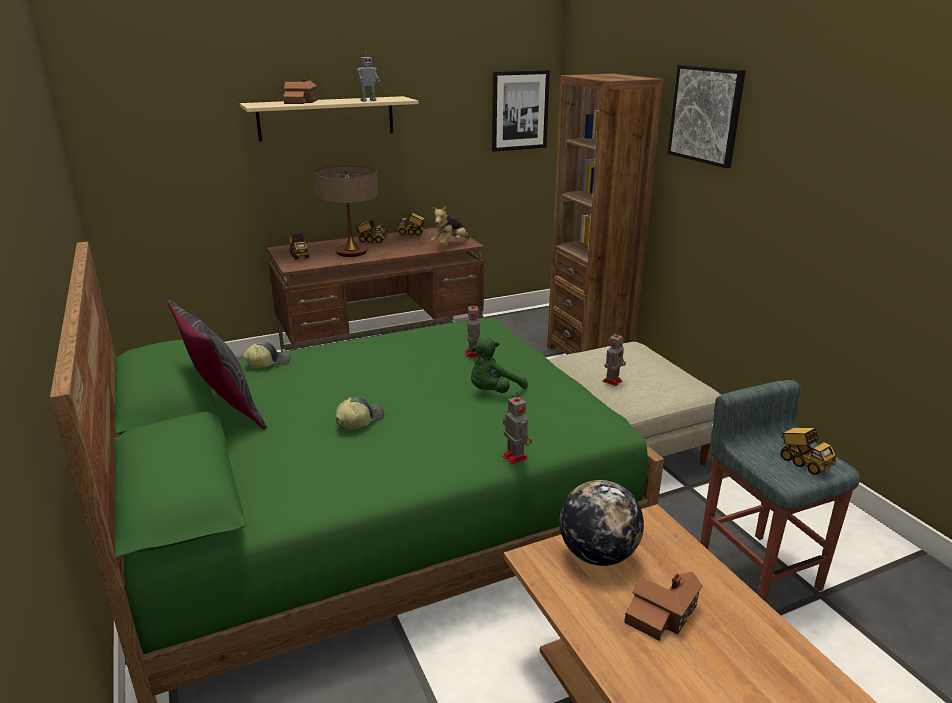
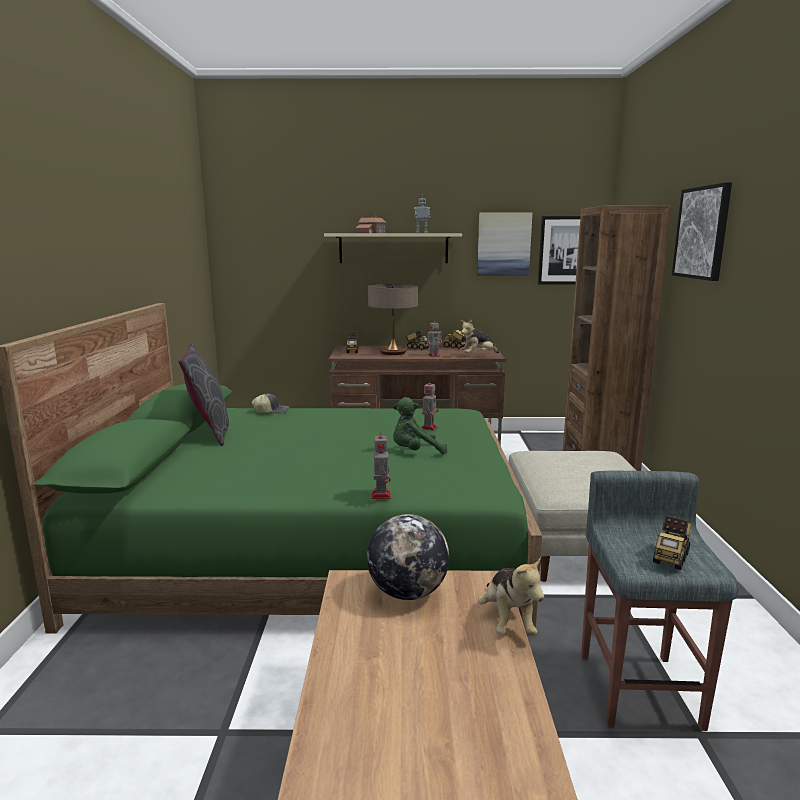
camera: 25 degrees right, 10 degrees down
cap [336,397,384,430] -> none
toy robot [603,330,626,386] -> toy robot moved to [427,319,443,357]
toy house [624,572,703,641] -> none
toy truck [780,427,836,475] -> toy truck turned 45 degrees clockwise [653,516,691,570]
none -> picture [477,212,532,276]
none -> plush toy [478,557,544,635]

